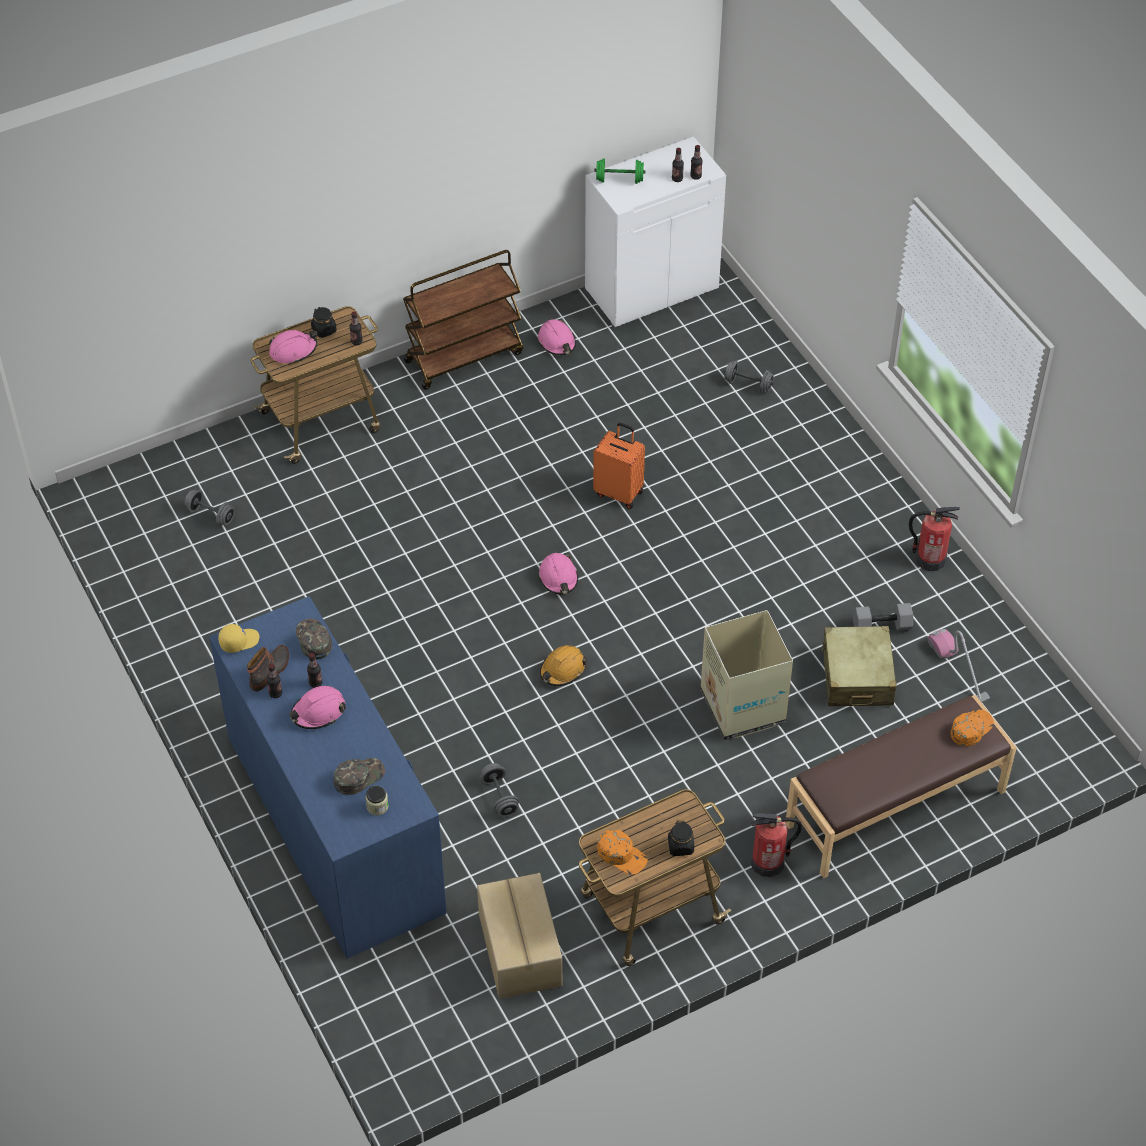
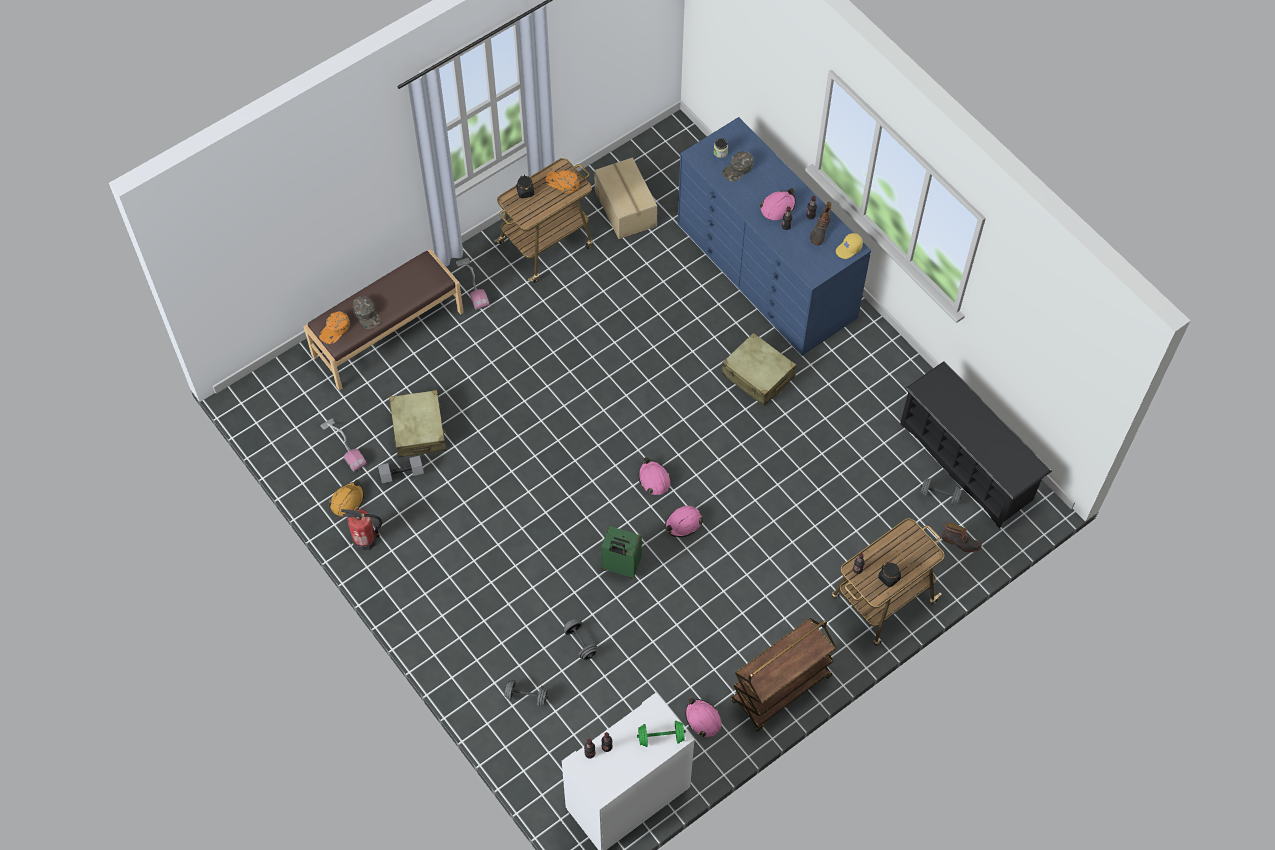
camera: 170 degrees right, 10 degrees up
pink hard hat [269,330,317,363] -> pink hard hat moved to [665,506,703,537]
green cap [296,618,332,659] -> green cap moved to [353,296,381,329]
grey dumbbell [480,763,519,817] -> grey dumbbell moved to [564,619,598,660]
orange hard hat [540,645,587,686] -> orange hard hat moved to [329,480,364,517]
orange suitcase [593,422,645,509] -> green suitcase [601,526,642,578]
cardboard box [700,610,793,740] -> none
fire extinguisher [751,813,802,877] -> vacuum cleaner [456,258,489,310]
none -> beige suitcase [722,333,796,406]
none -> black shoe rack [900,361,1052,528]
none -> boot [941,522,982,552]

